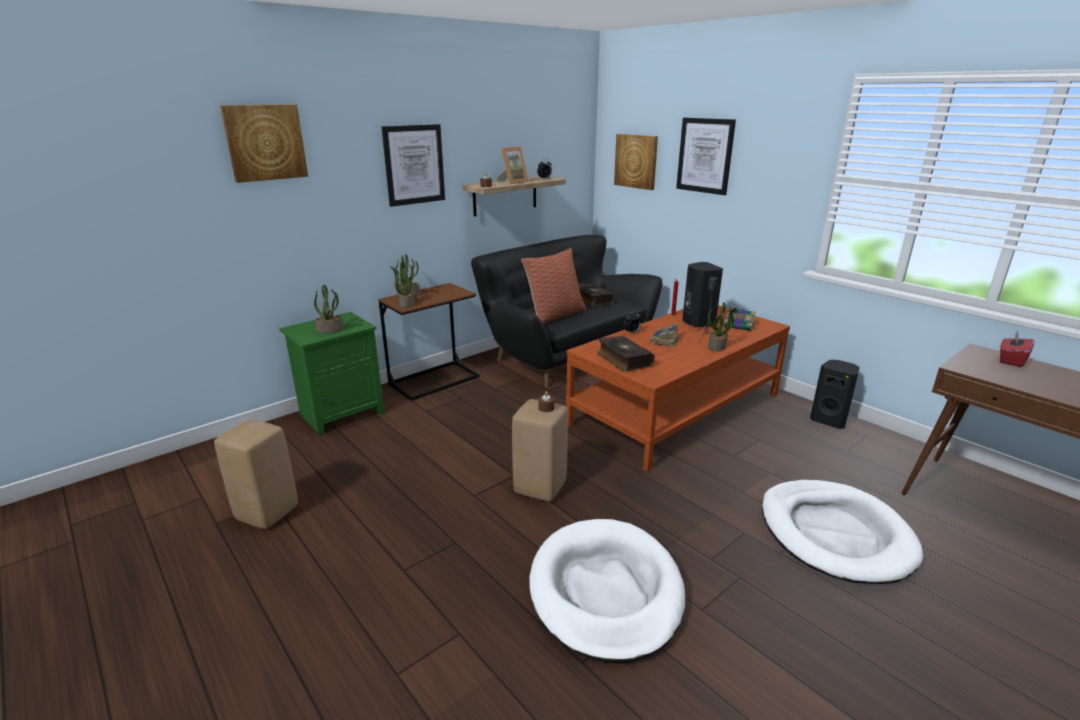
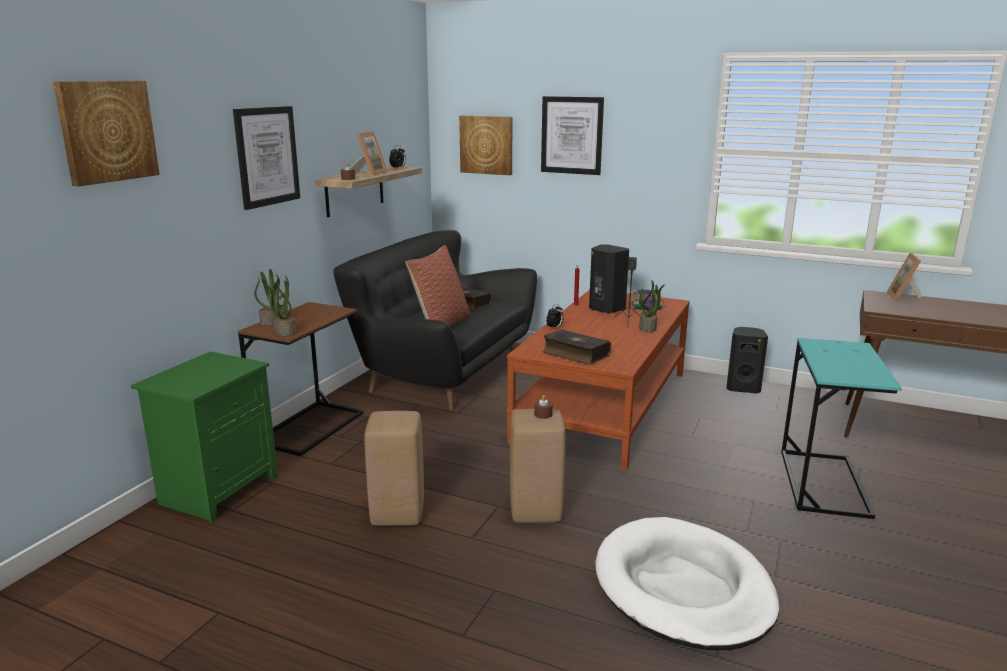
camera: 25 degrees left, 5 degrees down
beige stool [214,419,298,529] -> beige stool moved to [364,411,424,526]
potted plant [314,284,344,334] -> none
book [651,323,679,347] -> none
white dog bed [762,480,923,584] -> turquoise side table [781,338,902,519]
red tissue box [1000,331,1034,367] -> picture frame [887,253,922,302]

